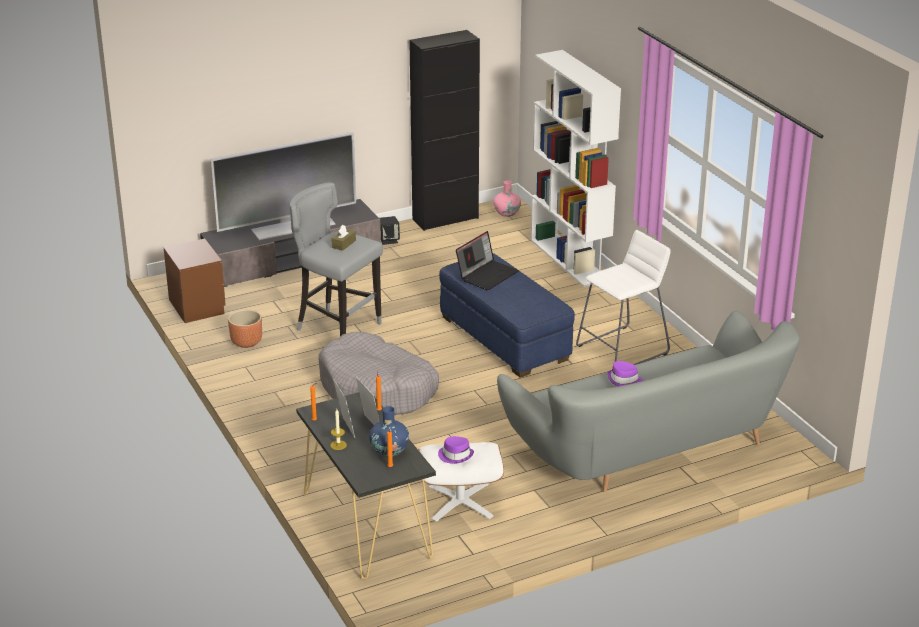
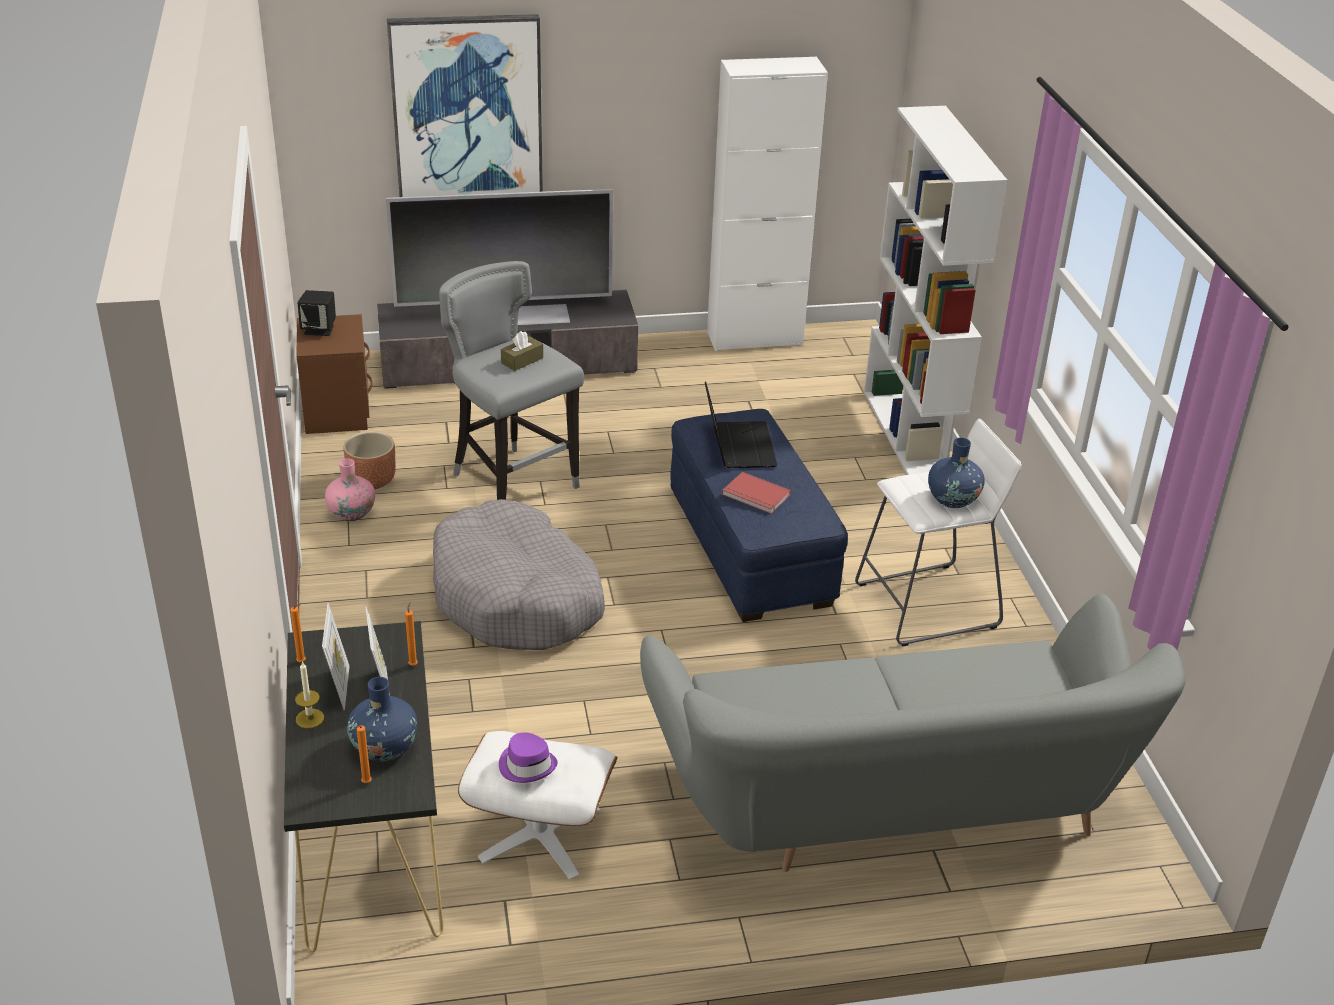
camera: 15 degrees right, 5 degrees up
black speaker [380,216,400,245] -> black speaker moved to [298,290,336,336]
black cabinet [409,30,480,231] -> white cabinet [707,57,828,351]
laptop [456,231,519,290] -> laptop turned 60 degrees counterclockwise [705,381,777,468]
pink vase [493,180,521,217] -> pink vase moved to [325,458,375,521]
purple hat [607,361,643,386] -> none
none -> picture [387,14,543,197]
none -> red book [722,472,791,514]
none -> blue vase [928,438,985,508]

